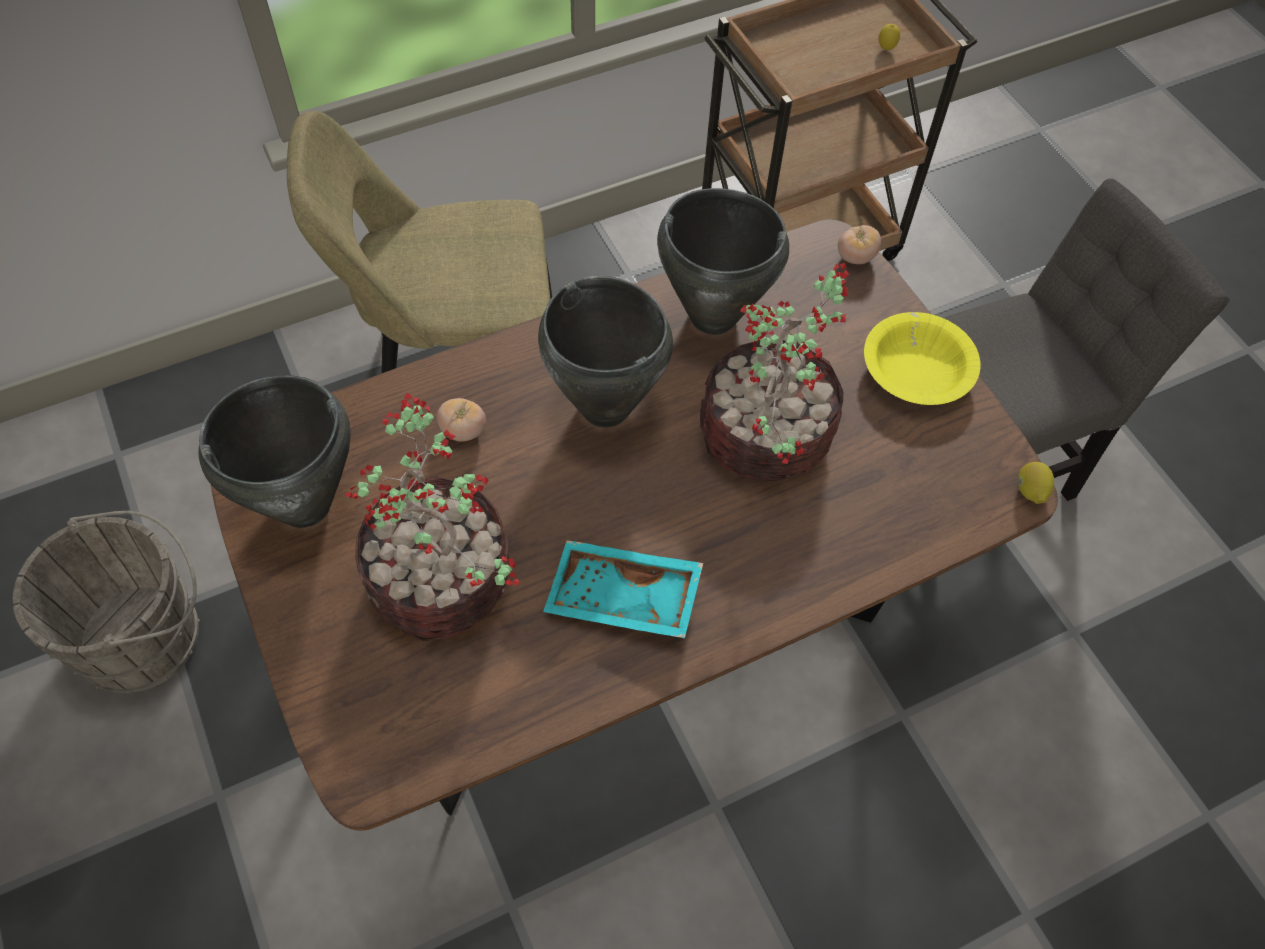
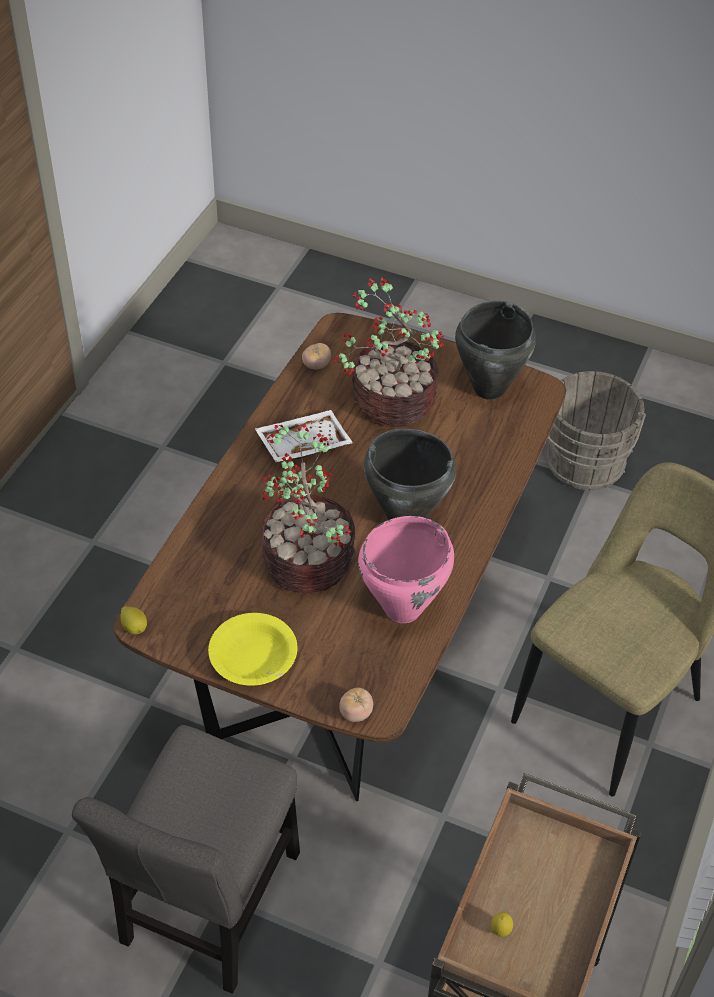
camera: 140 degrees right, 10 degrees down
tomato [437,398,486,442] -> tomato moved to [302,343,331,369]
turquoise tray [543,540,703,638] -> white tray [255,410,353,462]
black cooking pot [657,188,789,335] -> pink cooking pot [358,516,454,623]

